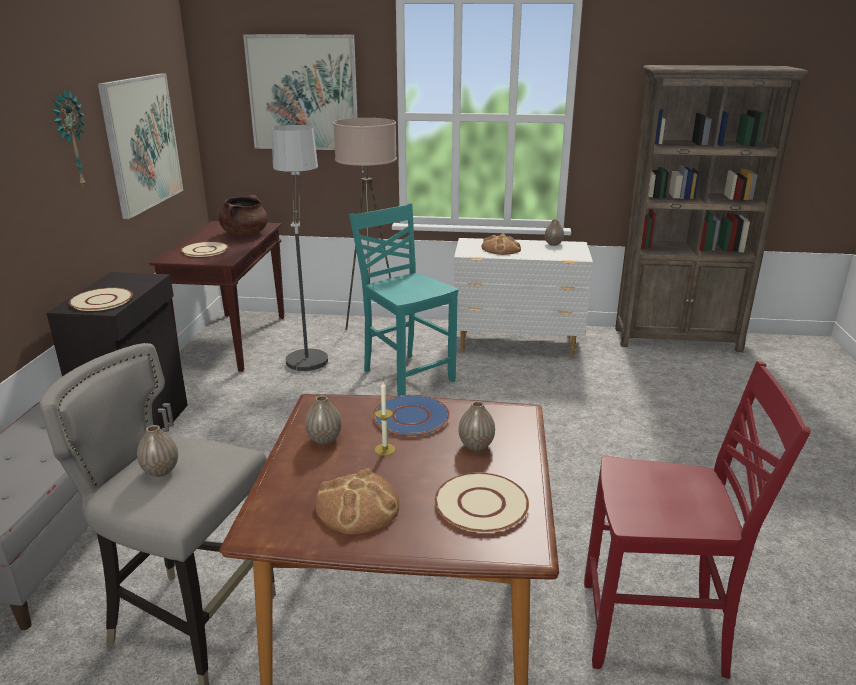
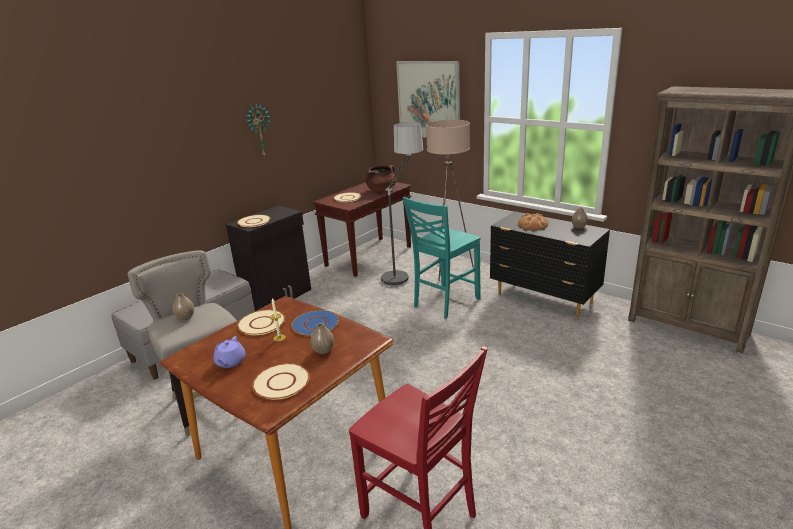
camera: 35 degrees right, 0 degrees up
picture [98,74,183,219] -> none
vase [305,395,341,444] -> beige plate [237,310,285,335]
bread [315,468,399,534] -> purple teapot [213,336,246,368]
turquoise chair [349,203,458,396] -> turquoise chair turned 135 degrees counterclockwise [403,197,480,319]
white dresser [454,238,593,357] -> black dresser [490,211,610,318]

